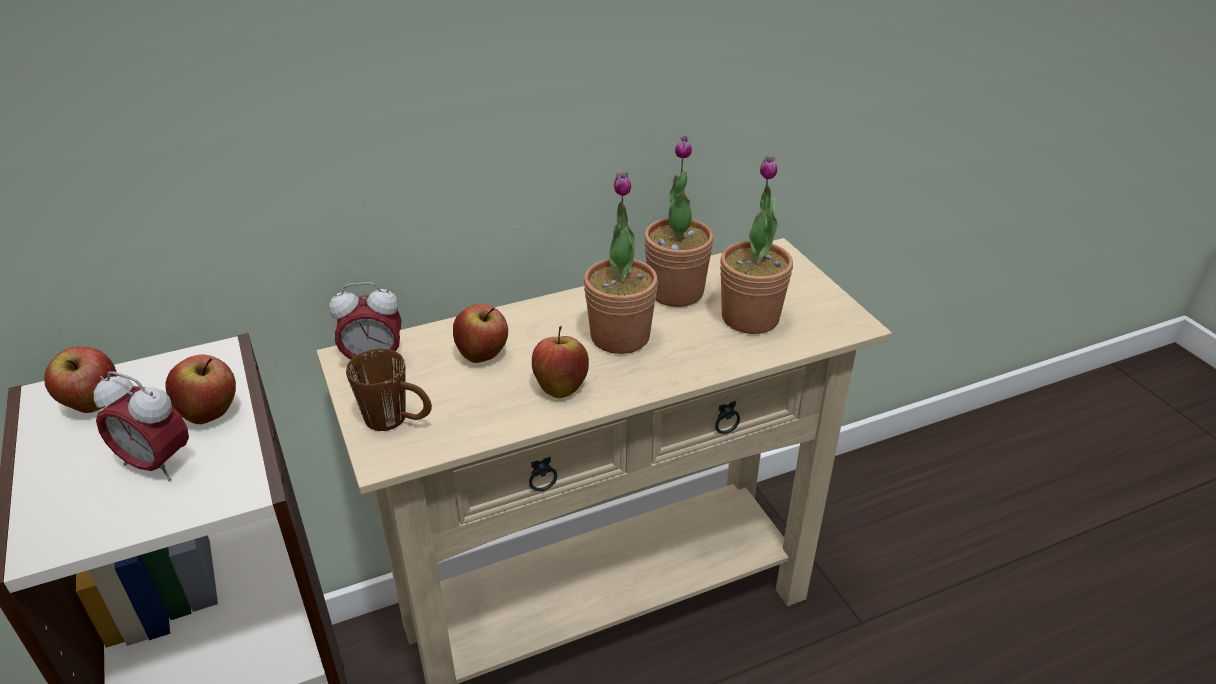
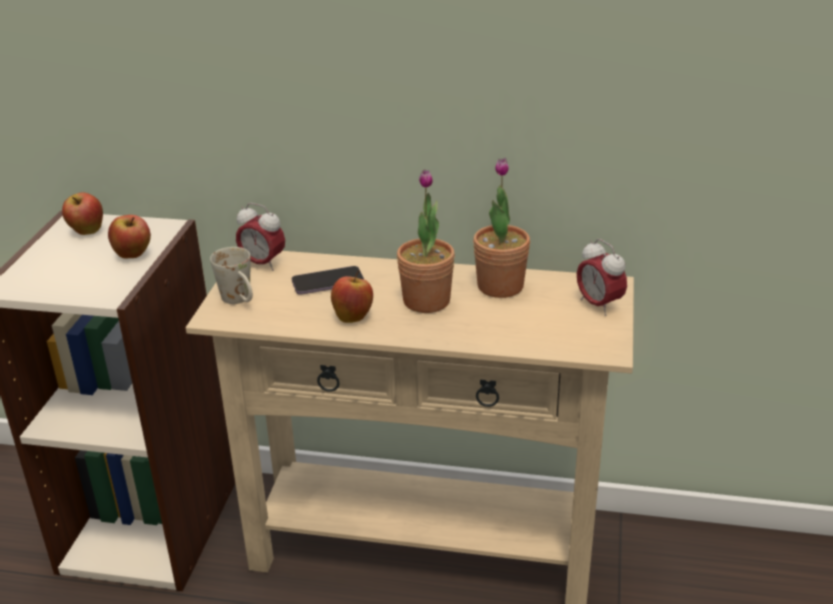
camera: 35 degrees right, 5 degrees down
alarm clock [94,371,189,481] -> alarm clock moved to [577,239,627,316]
brown mug [346,349,432,431] -> white mug [210,247,253,304]
apple [453,304,508,363] -> phone [292,266,364,295]
potted plant [720,156,793,334] -> none

